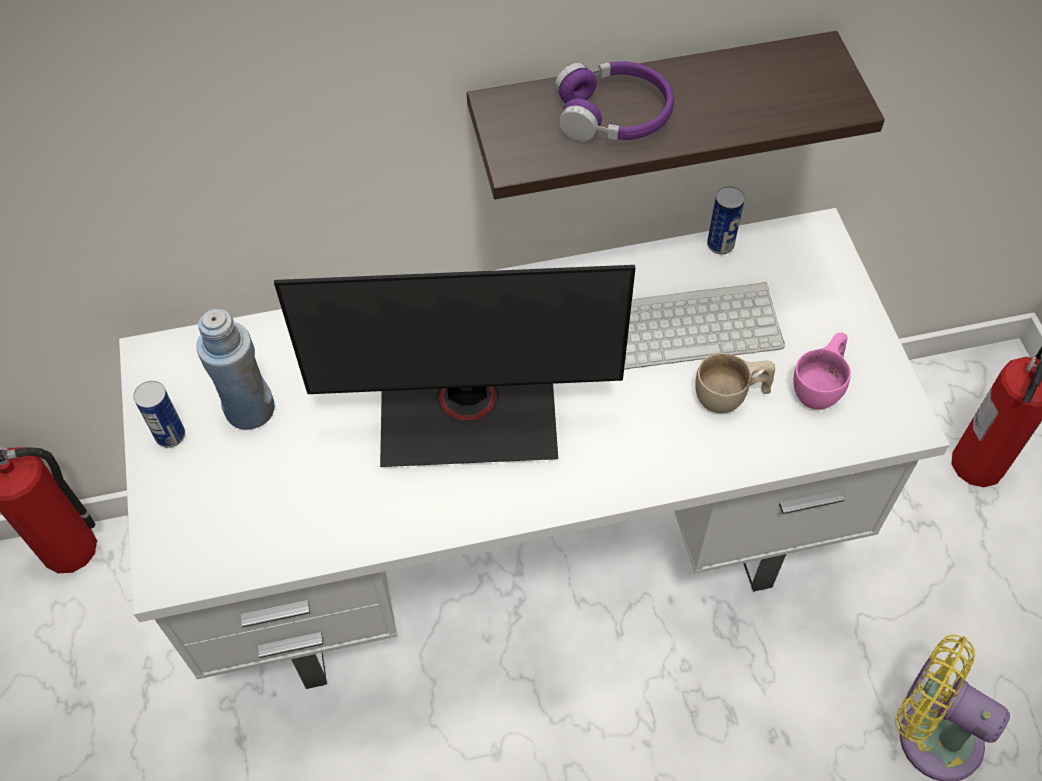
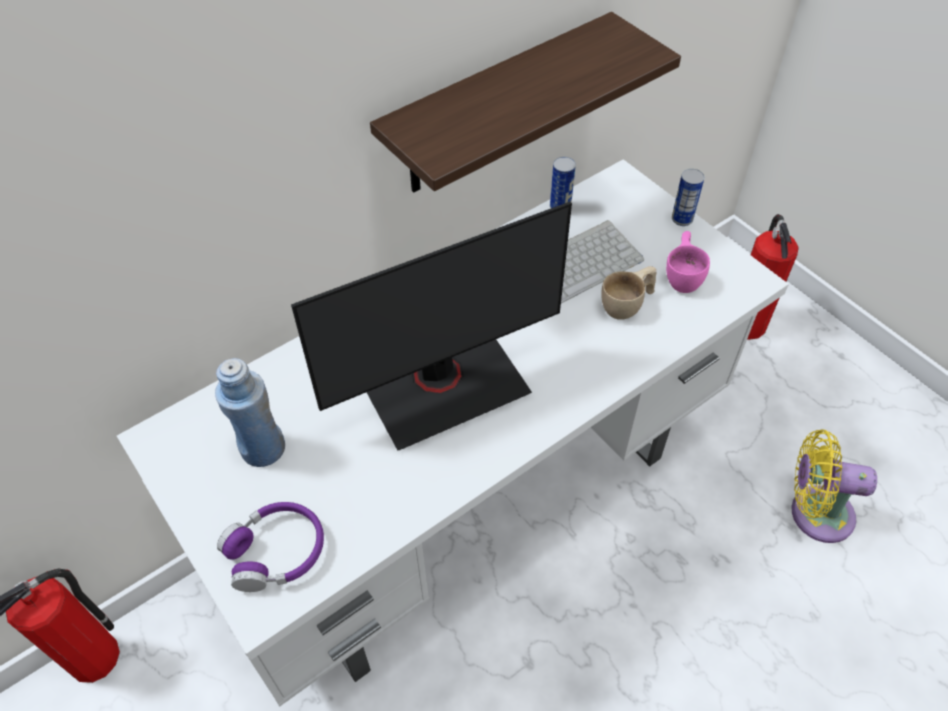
camera: 25 degrees left, 5 degrees down
can [133,381,185,448] -> can moved to [672,169,704,226]
purple headphones [555,61,674,141] -> purple headphones moved to [217,502,324,592]

